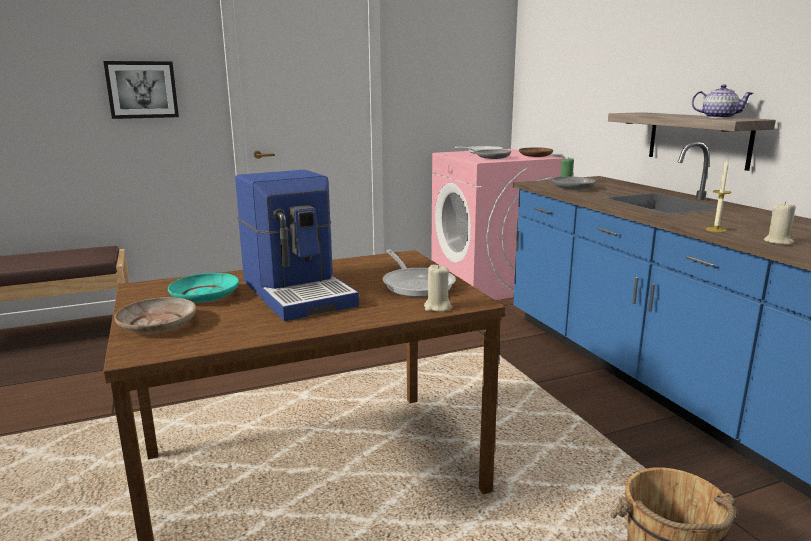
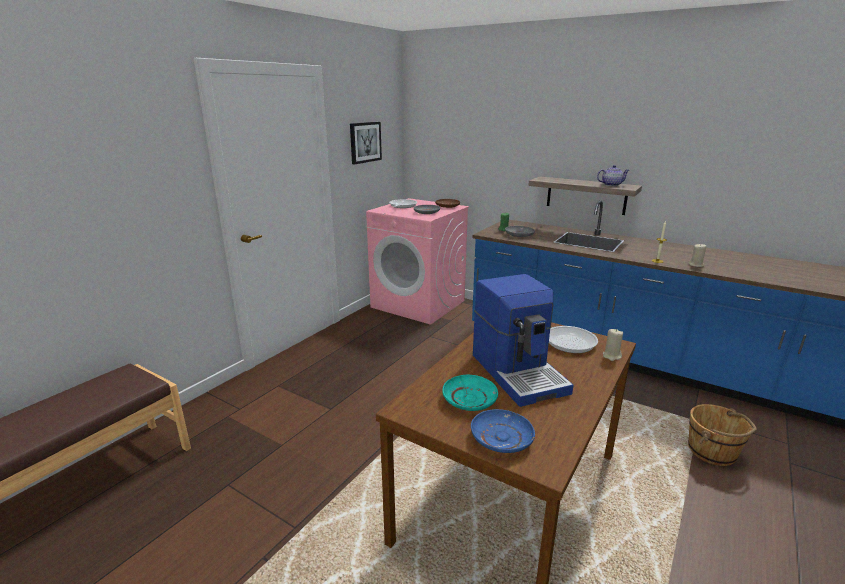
camera: 35 degrees left, 5 degrees up
picture [103,61,179,119] -> picture moved to [350,122,382,164]
beige plate [114,297,196,333] -> blue plate [471,409,535,453]
coffee machine [235,170,359,321] -> coffee machine turned 45 degrees clockwise [473,274,574,407]

